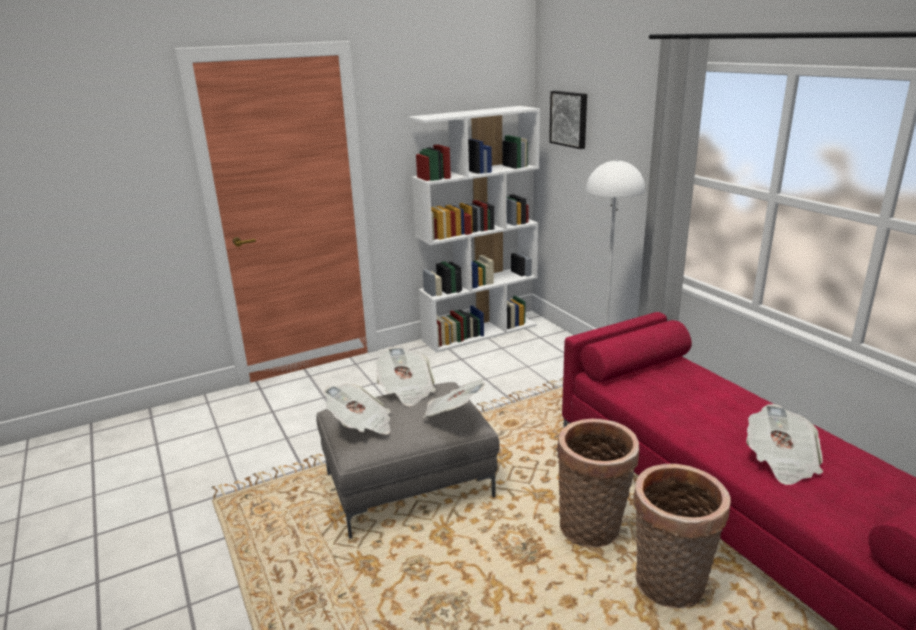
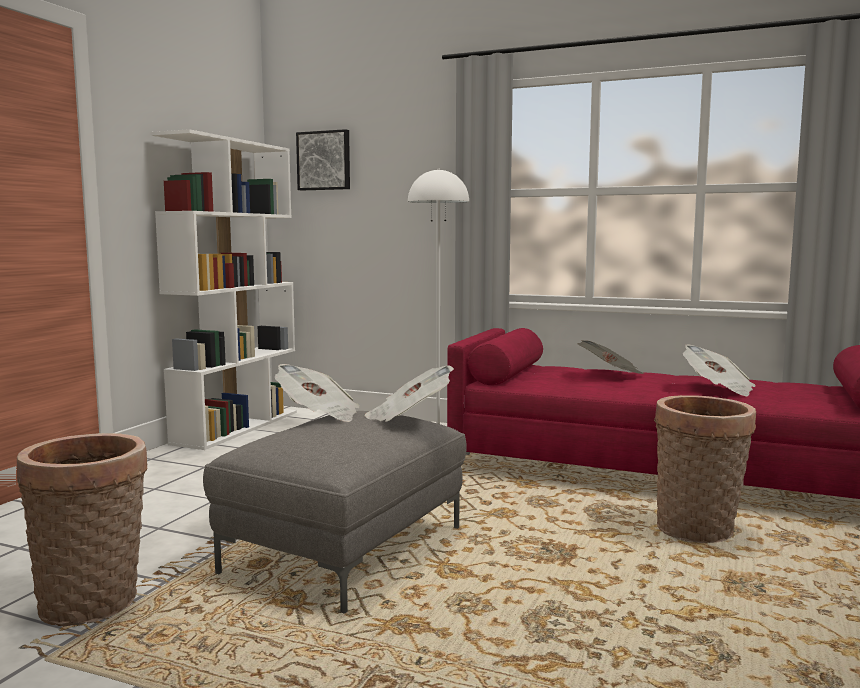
camera: 40 degrees left, 15 degrees down
newspaper [324,384,391,435] -> newspaper moved to [578,340,644,374]
basket [557,419,639,548] -> basket moved to [17,433,148,626]

